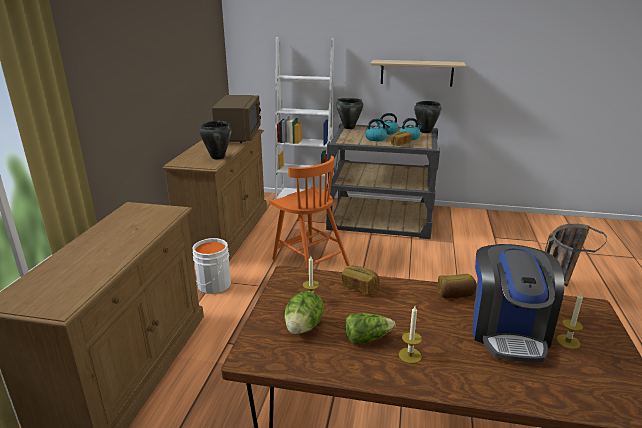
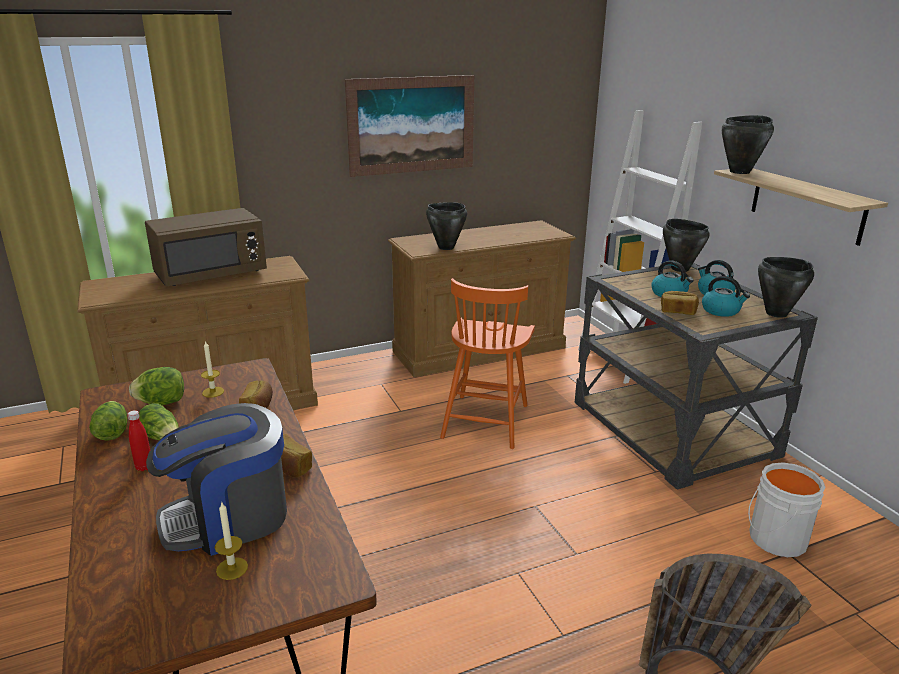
camera: 55 degrees right, 0 degrees up
white bucket [192,238,231,294] -> white bucket moved to [748,462,825,557]
brown microwave [212,95,261,143] -> brown microwave moved to [145,208,267,286]
candle [399,306,422,363] -> red bottle [128,410,150,471]
none -> lettuce [89,401,127,441]
none -> picture [345,75,474,177]
none -> black cooking pot [722,115,774,174]

